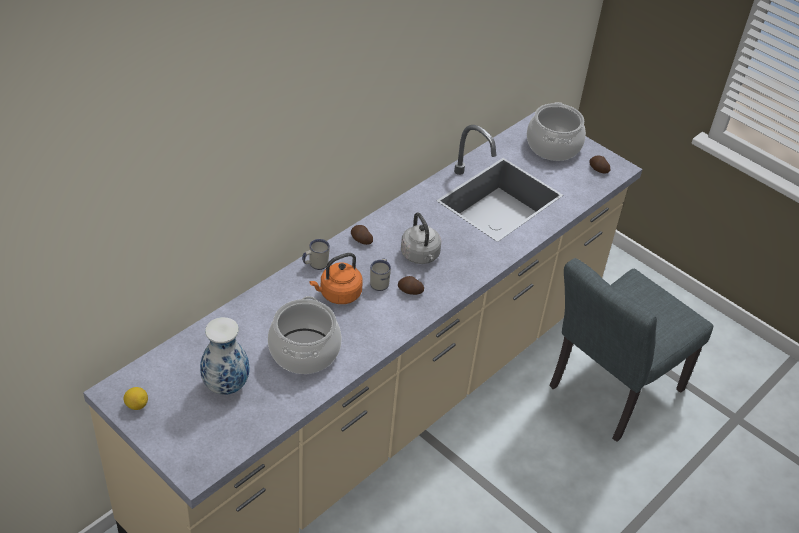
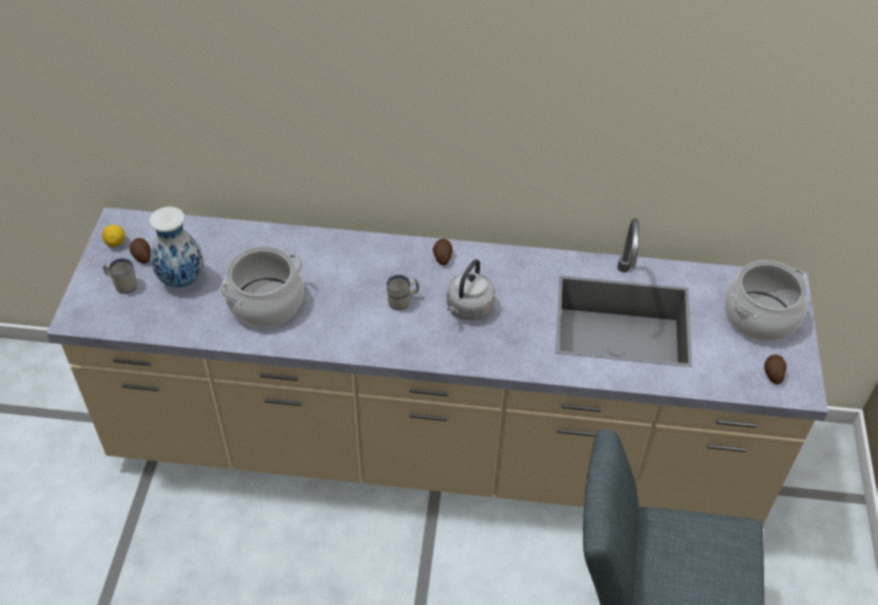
camera: 55 degrees right, 5 degrees up
white mug [302,239,330,270] -> white mug moved to [103,258,137,294]
orange kettle [309,253,363,304] -> none
potato [398,276,424,295] -> potato moved to [130,238,150,263]

